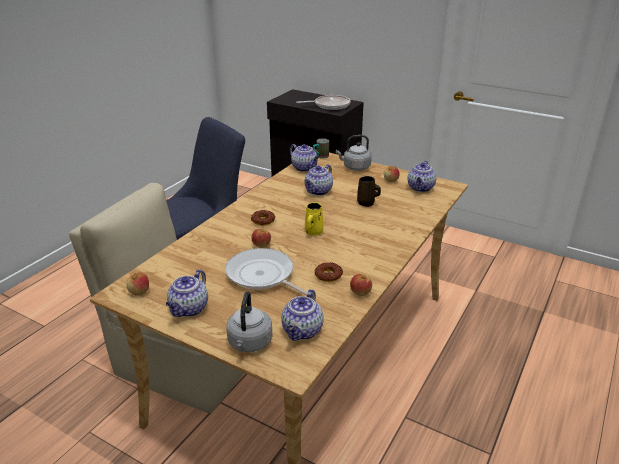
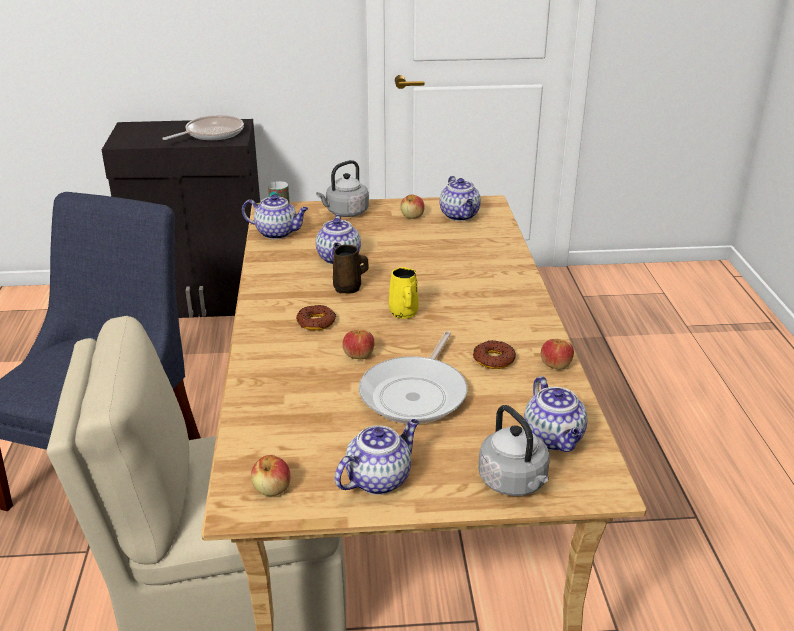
camera: 35 degrees left, 0 degrees up
teapot [166,269,208,317] -> teapot turned 120 degrees counterclockwise [335,419,419,495]
frying pan [225,248,308,296] -> frying pan turned 75 degrees counterclockwise [359,331,467,424]
brown mug [357,176,381,207] -> brown mug moved to [333,245,369,293]

